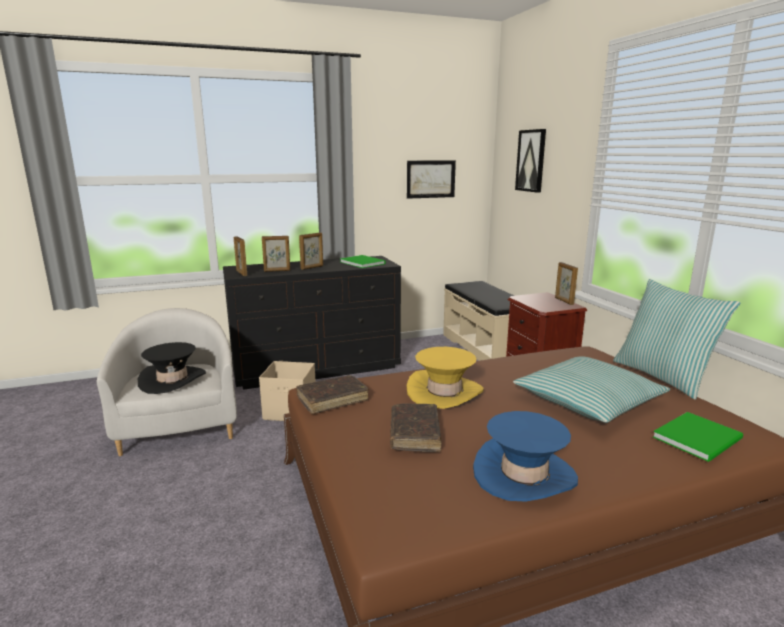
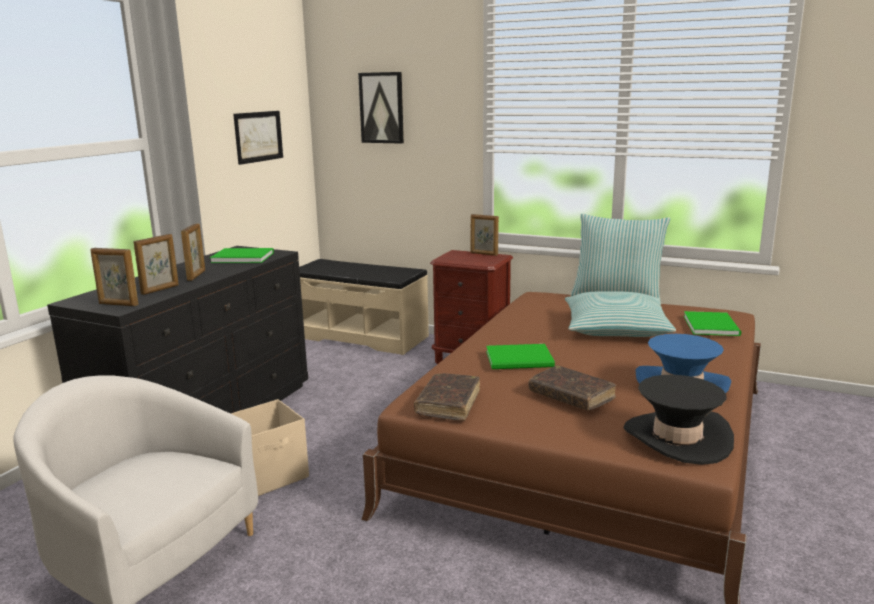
camera: 45 degrees left, 0 degrees up
black hat [138,342,206,394] -> black hat moved to [624,375,734,465]
yellow hat [406,347,484,409] -> green book [486,344,555,369]

